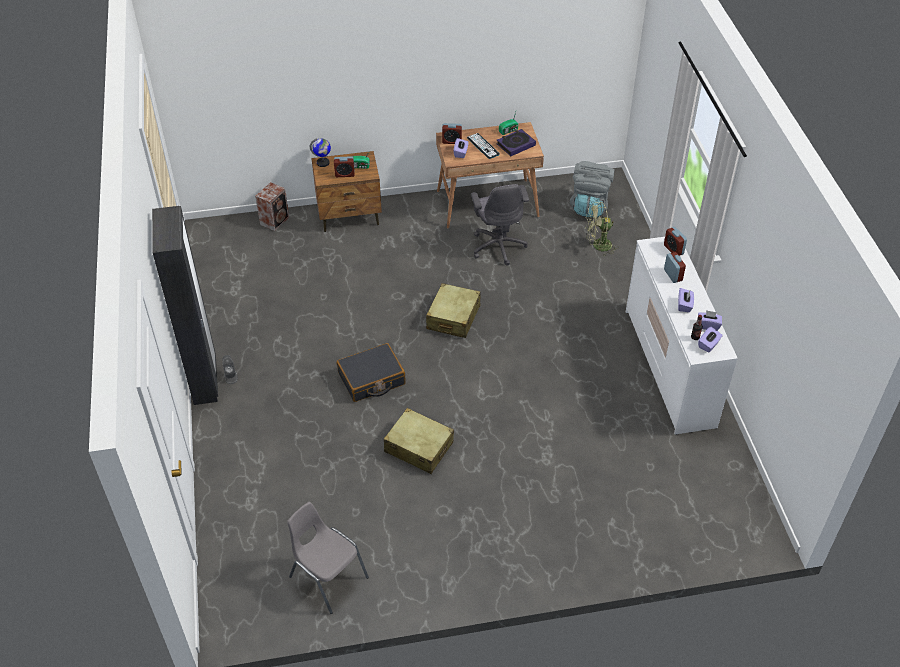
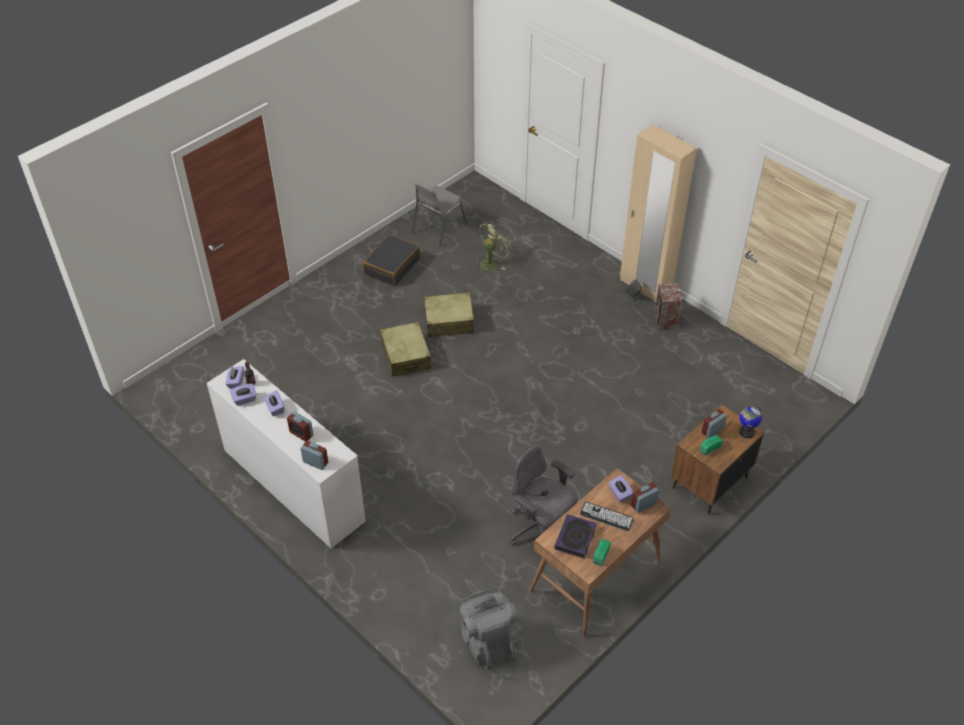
camera: 145 degrees right, 0 degrees up
black wardrobe [152,206,218,405] -> beige wardrobe [620,124,697,302]
speaker [255,182,289,231] -> speaker moved to [655,283,682,330]
grey chair [287,502,369,614] -> grey chair turned 120 degrees clockwise [412,184,467,247]
black suitcase [337,343,406,402] -> black suitcase moved to [363,234,420,286]
beige suitcase [426,283,480,338] -> beige suitcase moved to [380,322,431,377]
green fan [585,202,619,256] -> green fan moved to [475,221,513,271]

